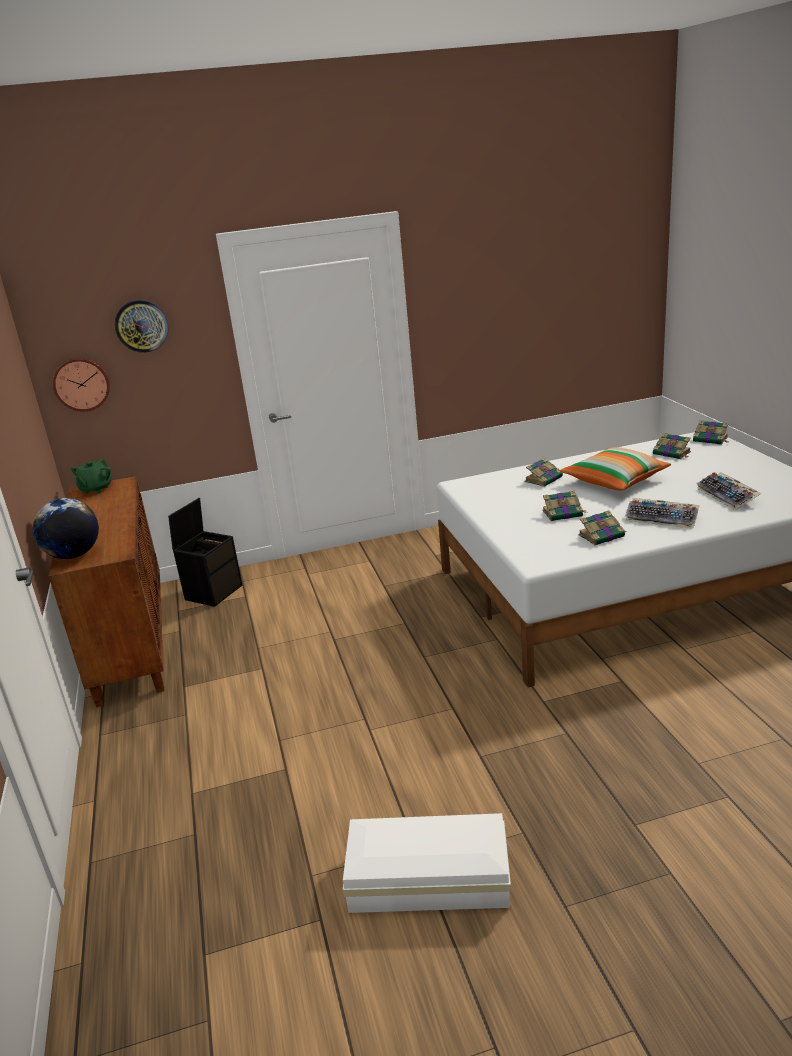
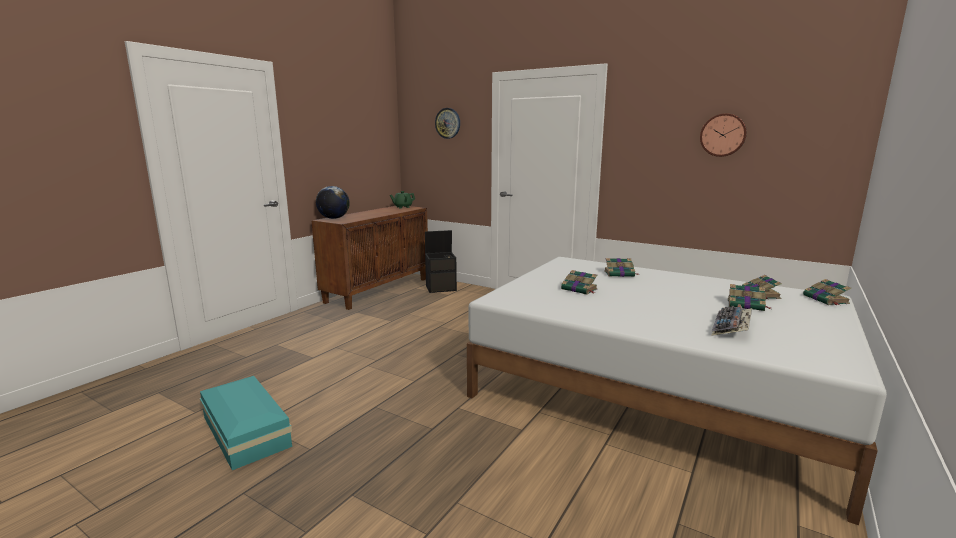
camera: 45 degrees right, 10 degrees down
wall clock [53,358,110,411] -> wall clock moved to [700,113,747,157]
white storage box [343,813,511,913] -> turquoise storage box [200,376,292,470]
pillow [560,447,671,491] -> none
book [578,510,627,545] -> book moved to [728,284,771,311]
keyboard [625,498,699,529] -> none

